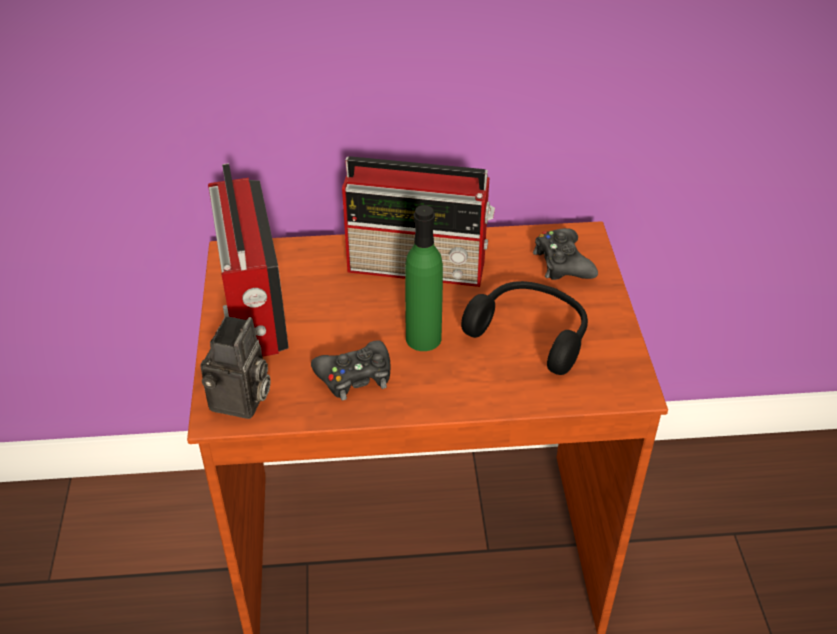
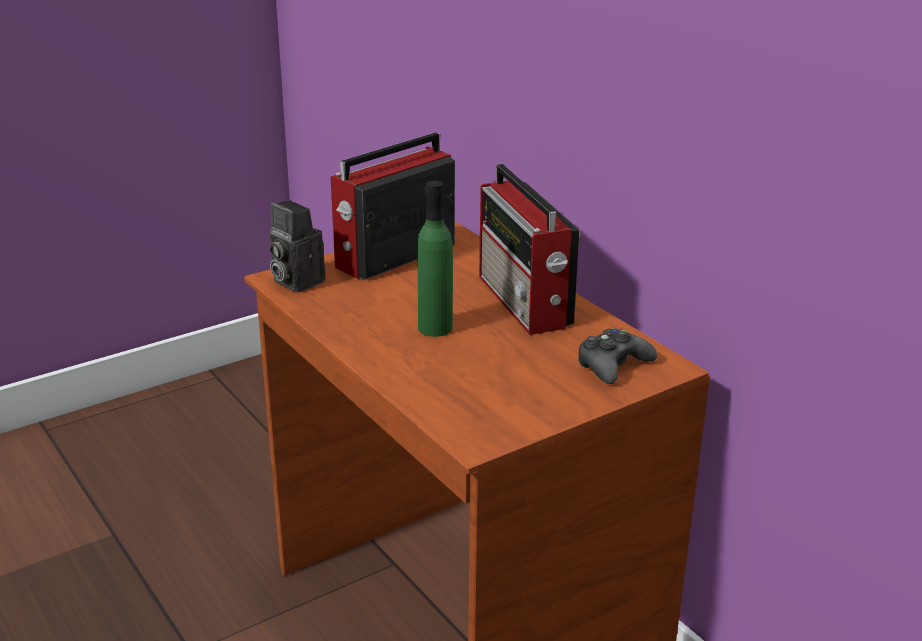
camera: 60 degrees right, 15 degrees down
camera [200,316,271,419] -> camera turned 60 degrees clockwise [270,200,326,293]
black game controller [311,340,390,400] -> none
black headphones [461,281,588,375] -> none

